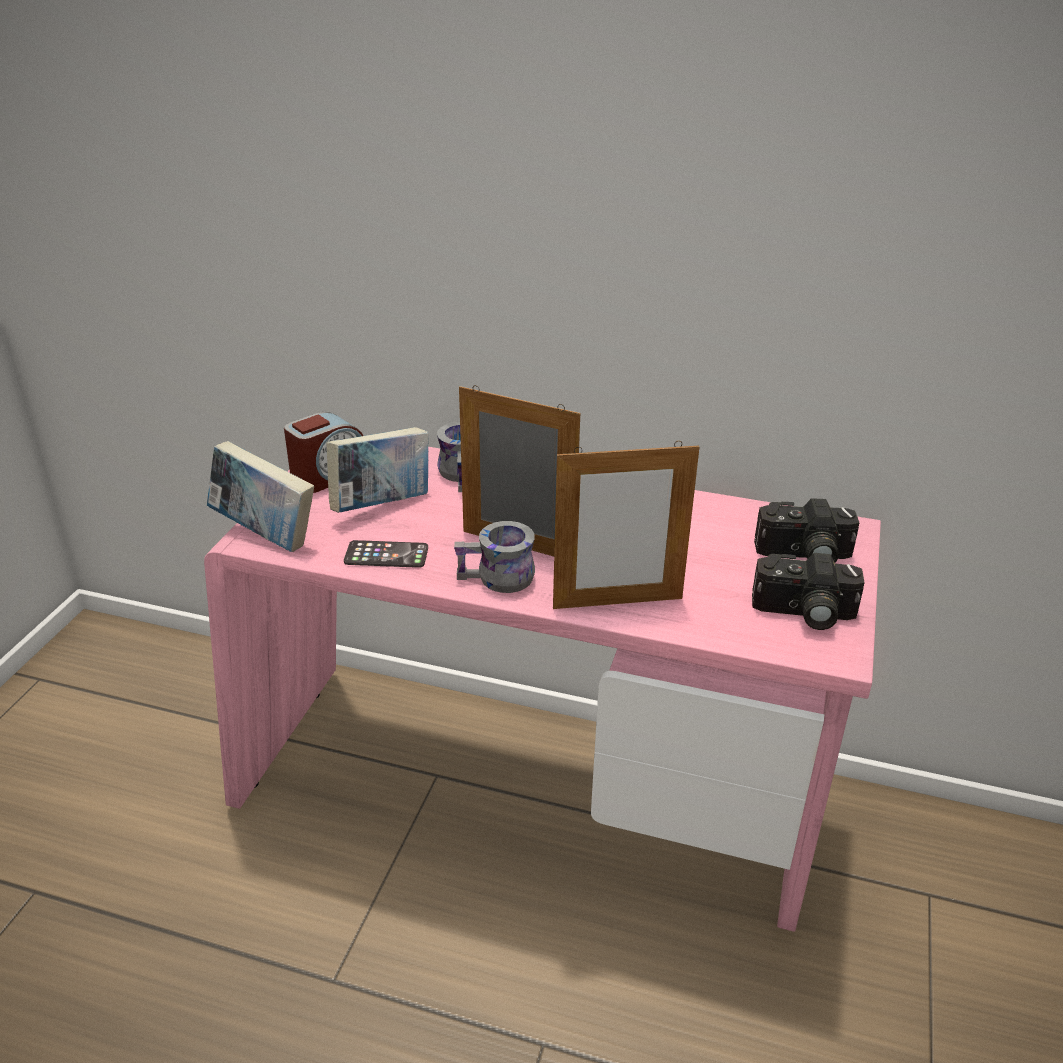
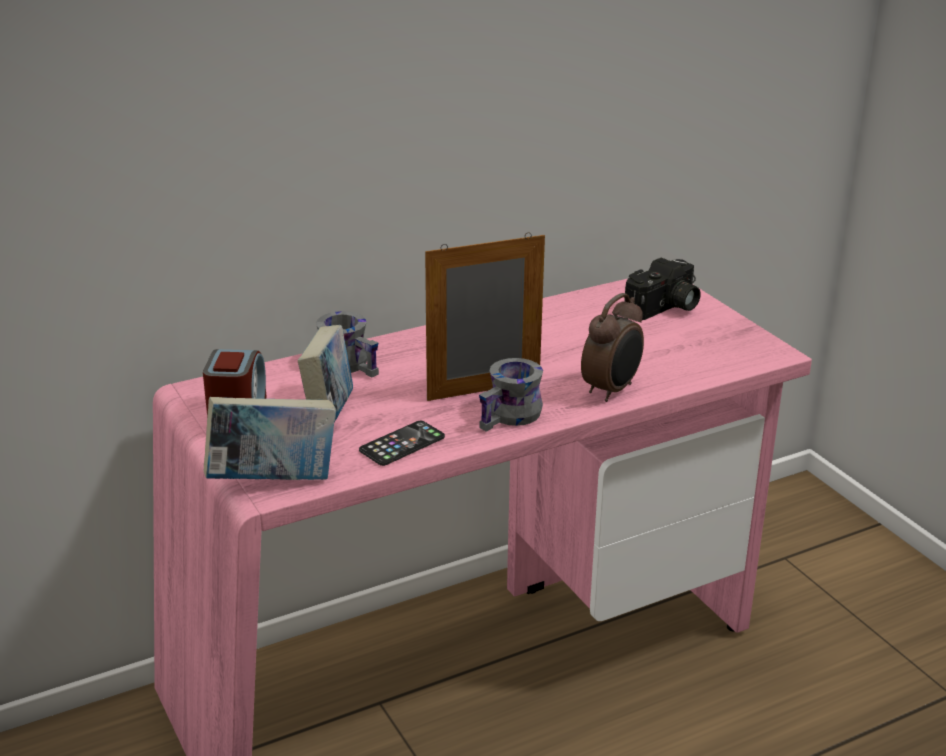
camera: 45 degrees left, 5 degrees down
picture frame [553,441,699,609] -> alarm clock [581,293,644,402]
camera [752,553,865,630] -> none

